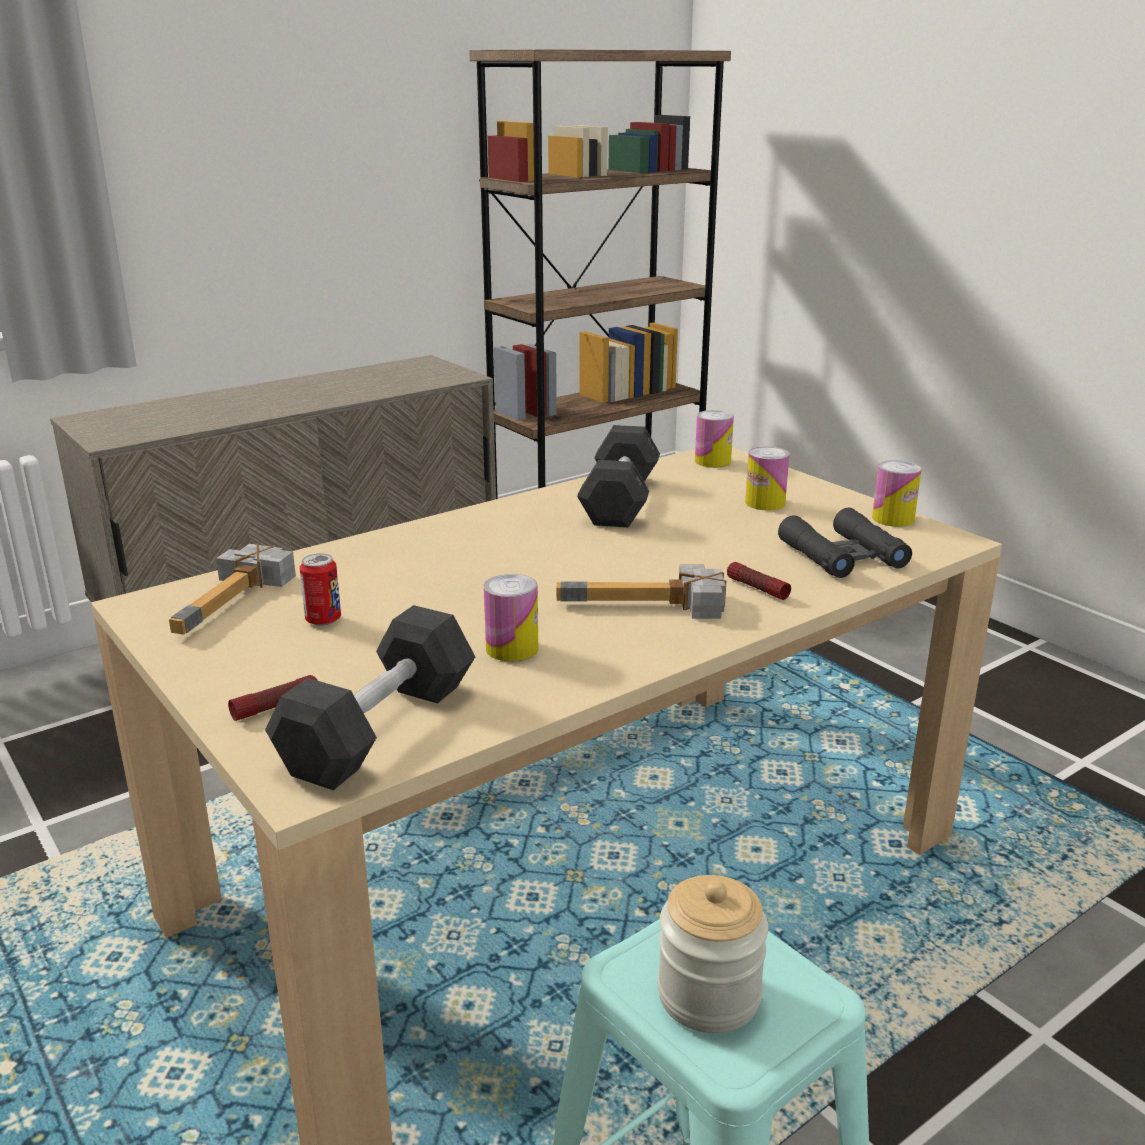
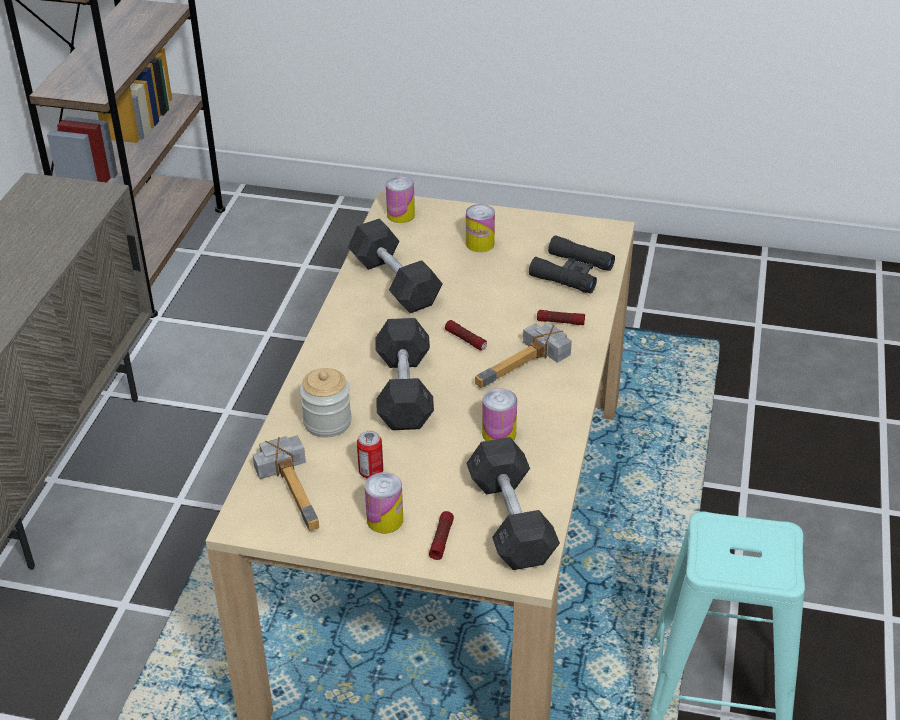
camera: 40 degrees left, 15 degrees up
jar [657,875,768,1033] -> jar moved to [300,368,352,438]
can [872,460,922,527] -> can moved to [365,472,403,533]
none -> grey dumbbell [375,318,434,430]
none -> flashlight [445,320,487,351]

